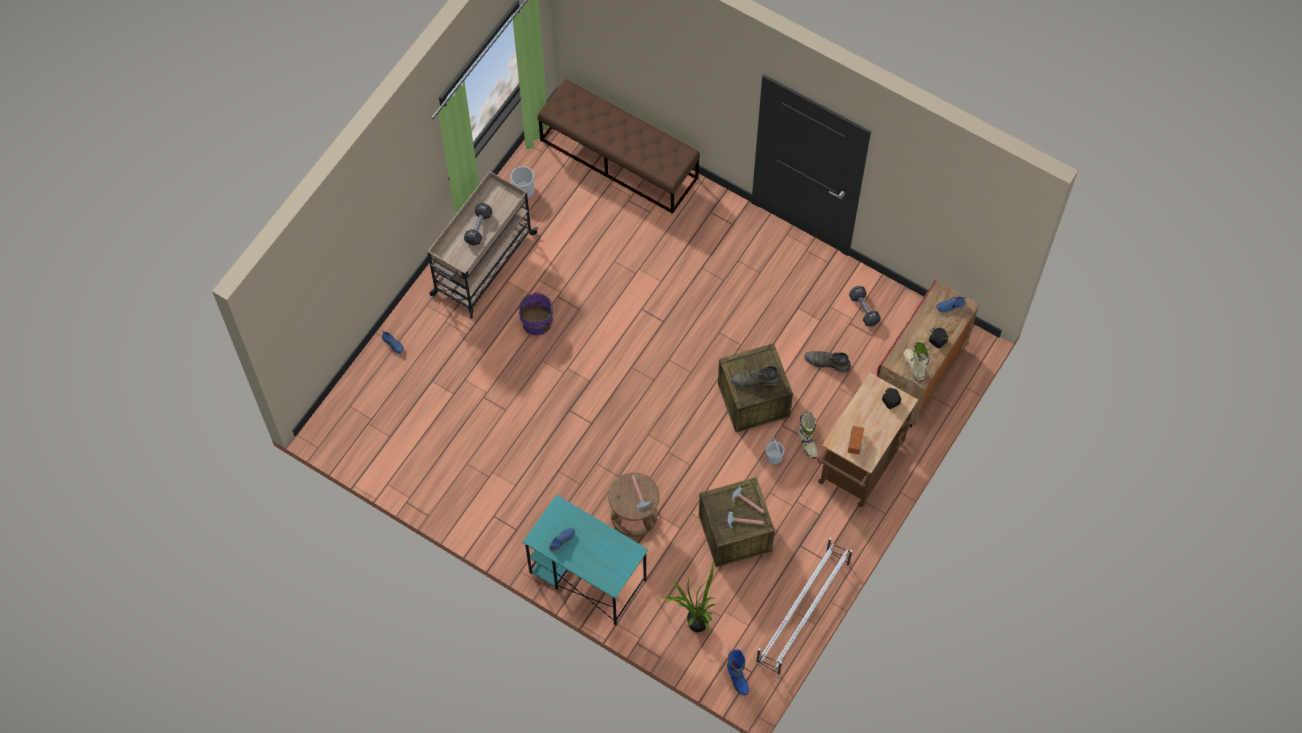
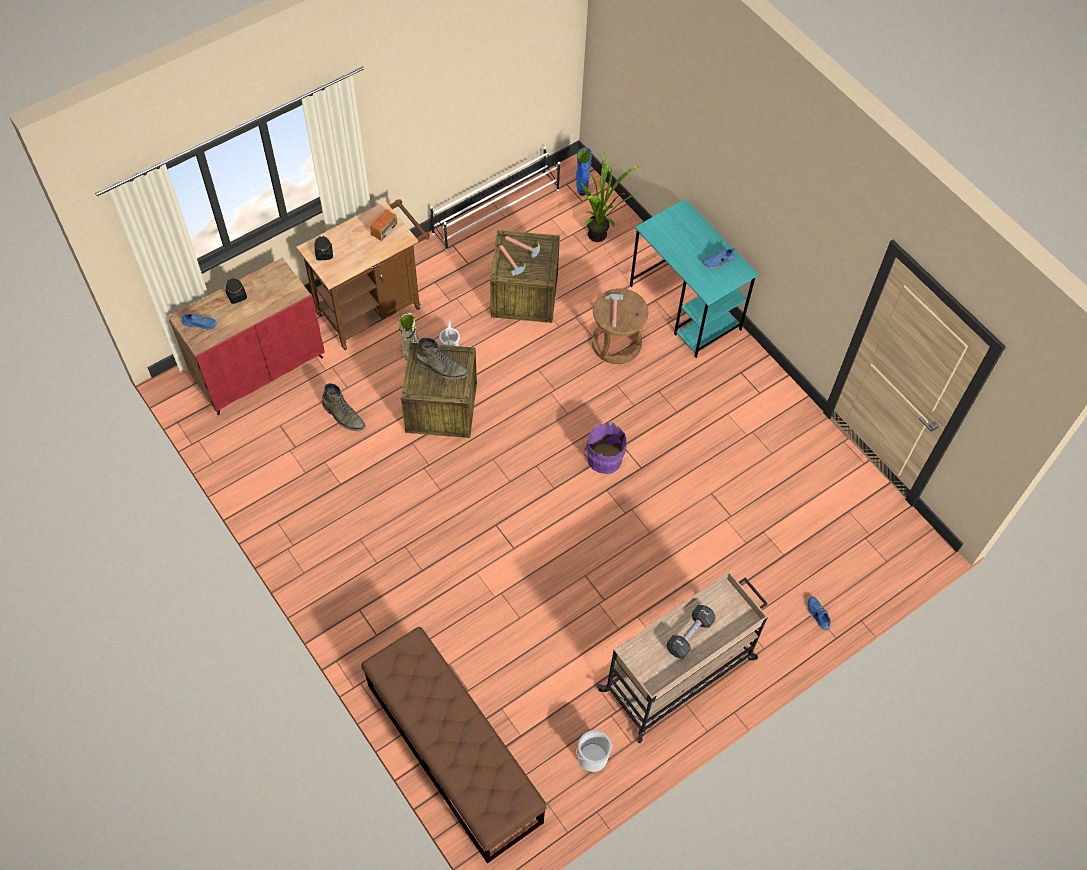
camera: 160 degrees left, 5 degrees down
purple bucket [519,292,553,335] -> purple bucket moved to [584,422,627,474]
black dumbbell [849,286,881,327] -> none
beige boot [904,341,929,382] -> none

